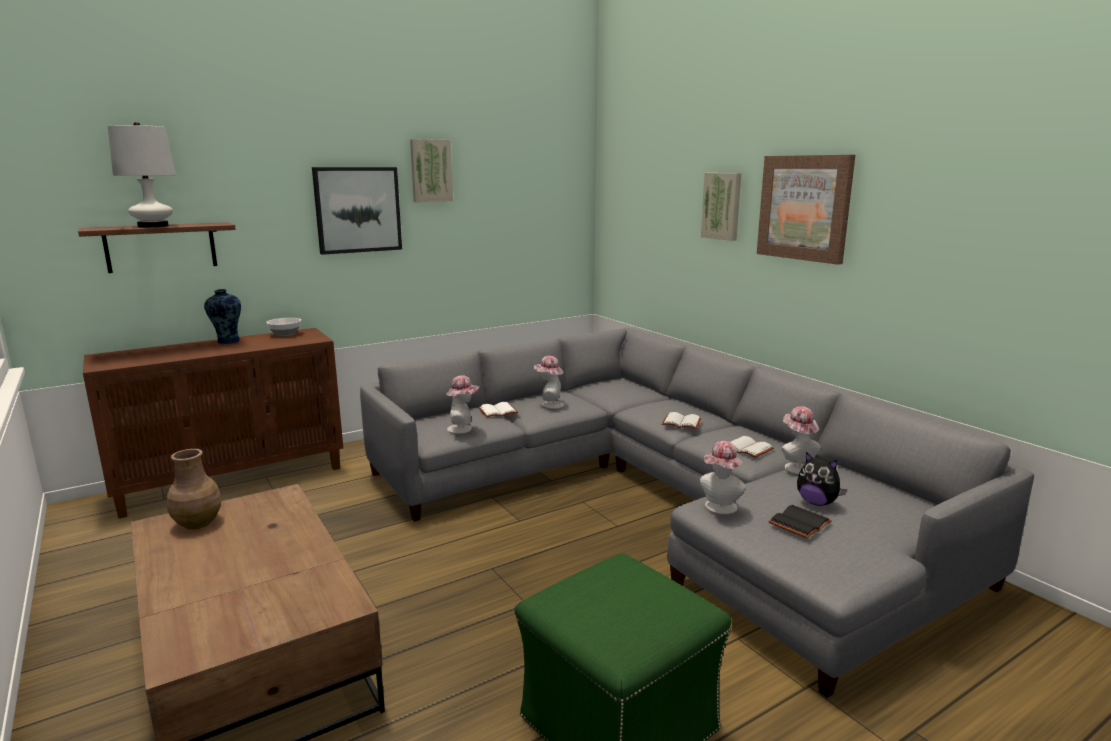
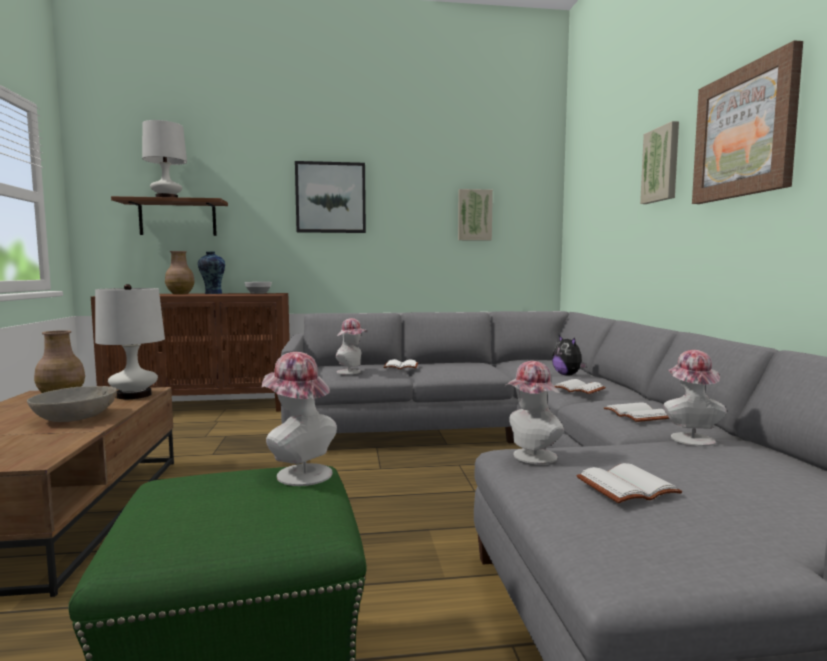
camera: 25 degrees right, 10 degrees down
picture [410,139,453,202] -> picture moved to [458,189,493,241]
hat [534,356,564,409] -> hat moved to [262,352,337,486]
black book [768,505,832,539] -> white book [577,463,682,503]
plush toy [797,452,847,506] -> plush toy moved to [552,335,587,376]
none -> grey bowl [27,386,117,422]
none -> white table lamp [95,284,165,399]
none -> brown vase [165,251,195,294]

